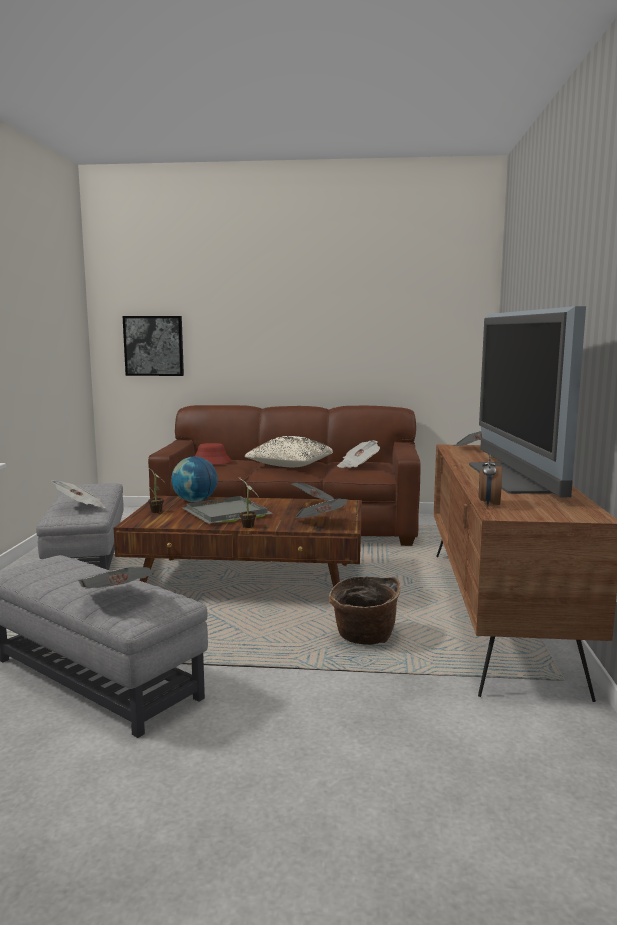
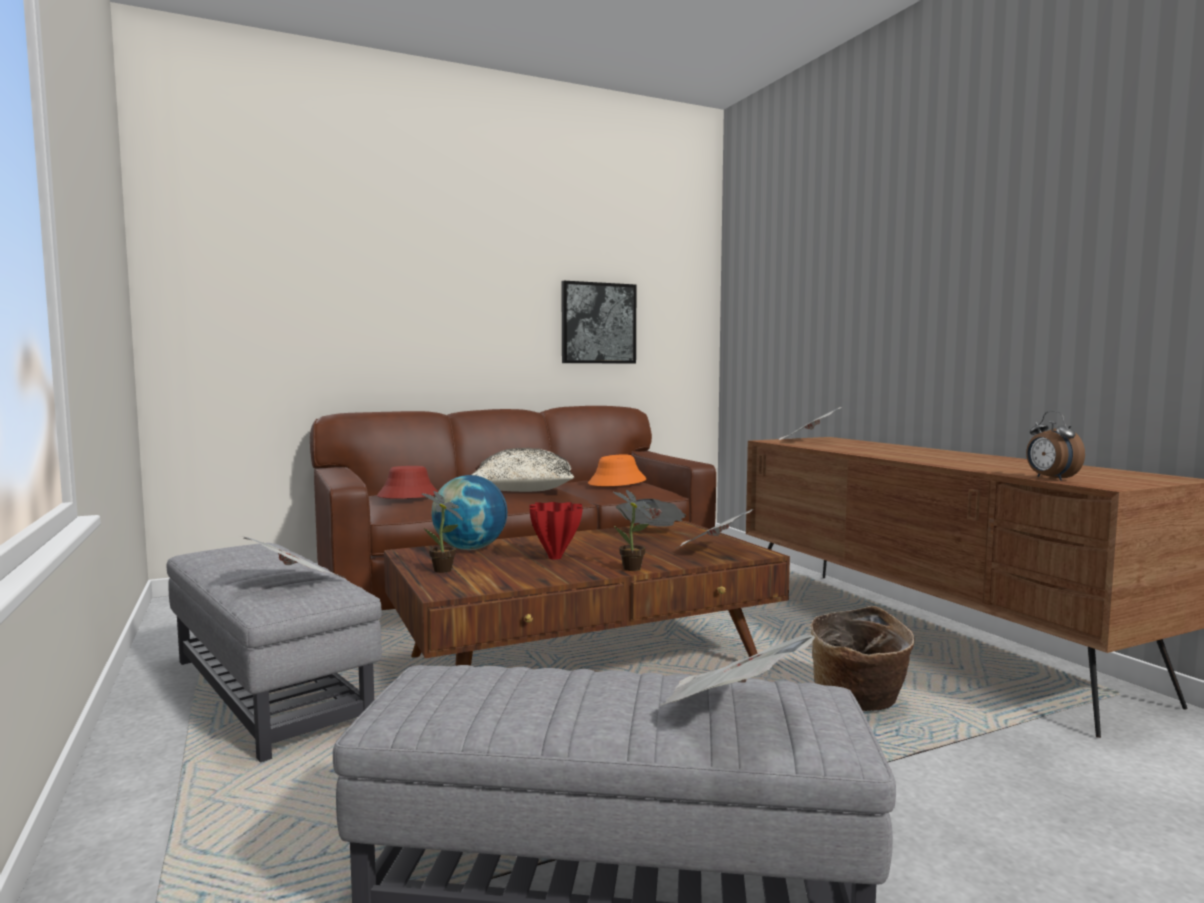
camera: 30 degrees left, 5 degrees down
picture [122,316,184,376] -> picture moved to [561,281,636,364]
grey tray [182,496,272,524] -> red vase [529,502,583,559]
newspaper [337,440,380,468] -> orange hat [588,454,647,486]
television [469,306,586,498] -> none

